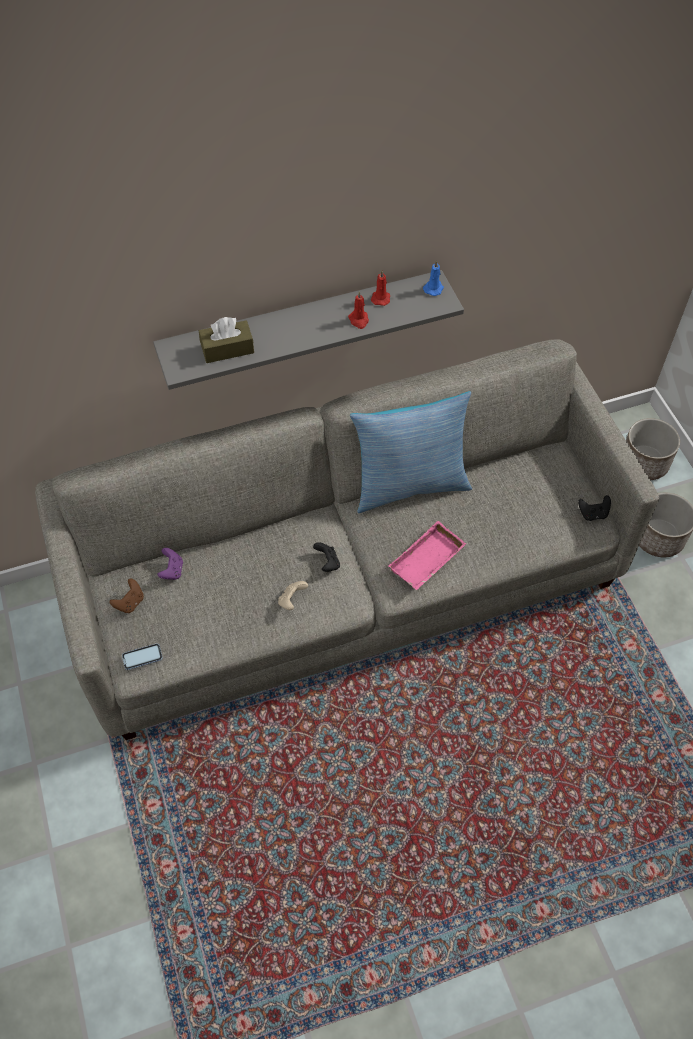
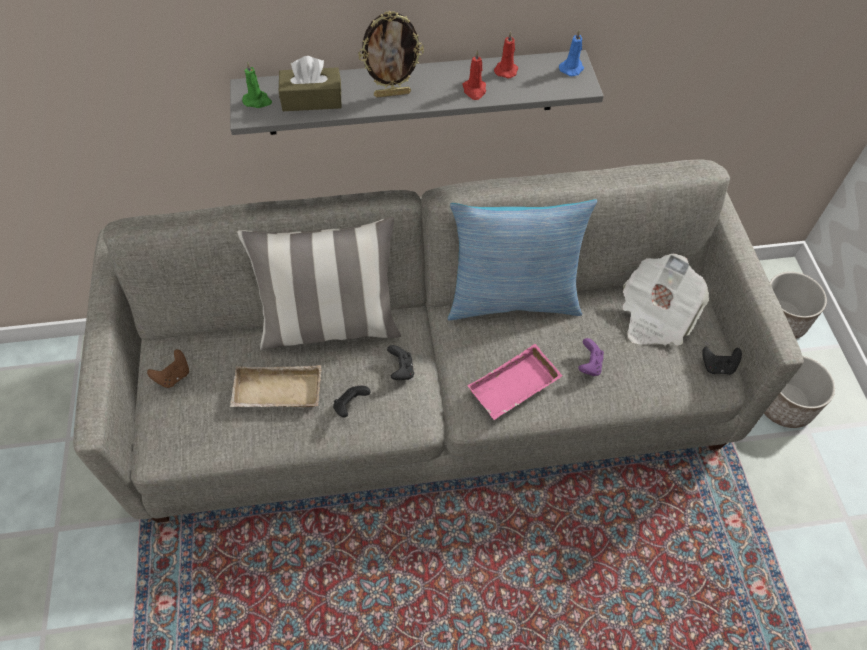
camera: 10 degrees right, 0 degrees up
phone [122,643,163,670] -> none
purple game controller [157,548,183,580] -> purple game controller moved to [578,338,604,376]
beige game controller [278,581,308,610] -> black game controller [333,386,370,418]
none -> beige tray [230,365,322,407]
none -> pillow [237,217,401,350]
none -> green candle [242,62,272,108]
none -> picture frame [358,11,424,97]
none -> newspaper [622,254,709,346]

